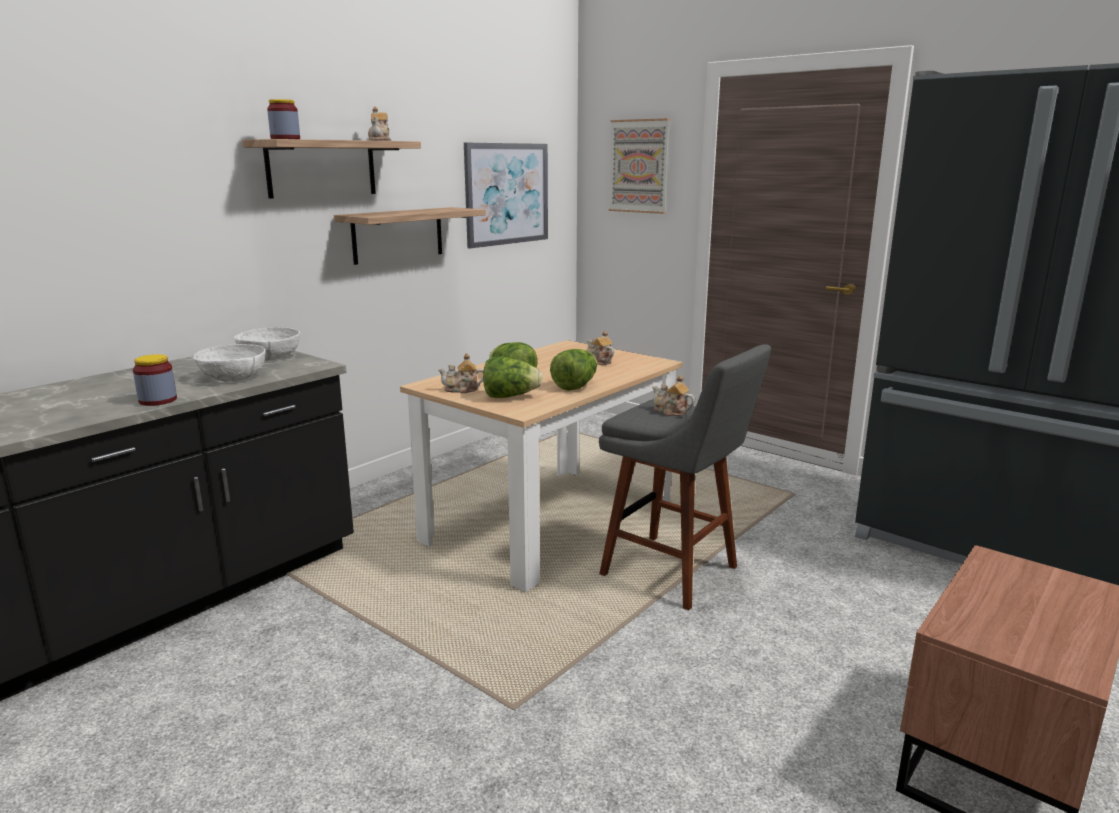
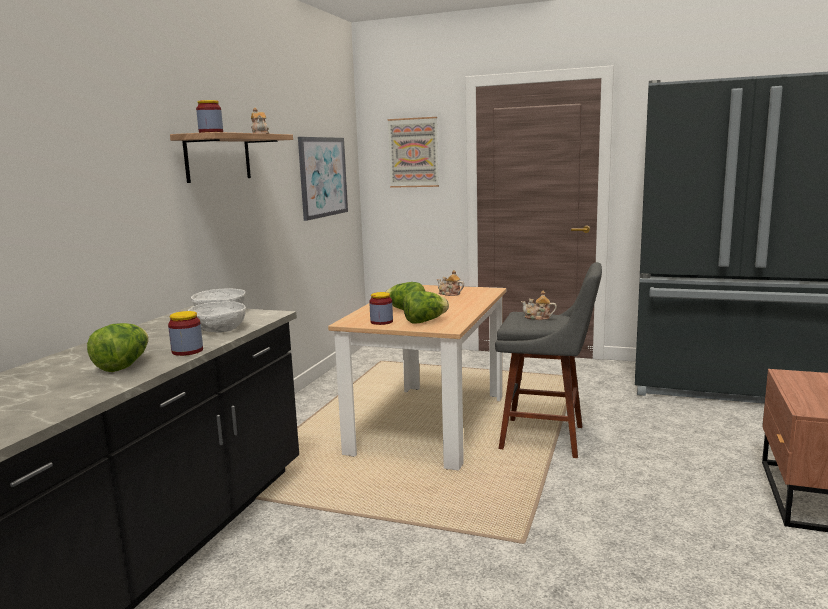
camera: 20 degrees left, 5 degrees down
shelf [334,207,486,265] -> none
teapot [438,353,484,393] -> jar [369,292,393,325]
lettuce [550,349,597,391] -> lettuce moved to [87,323,149,372]

